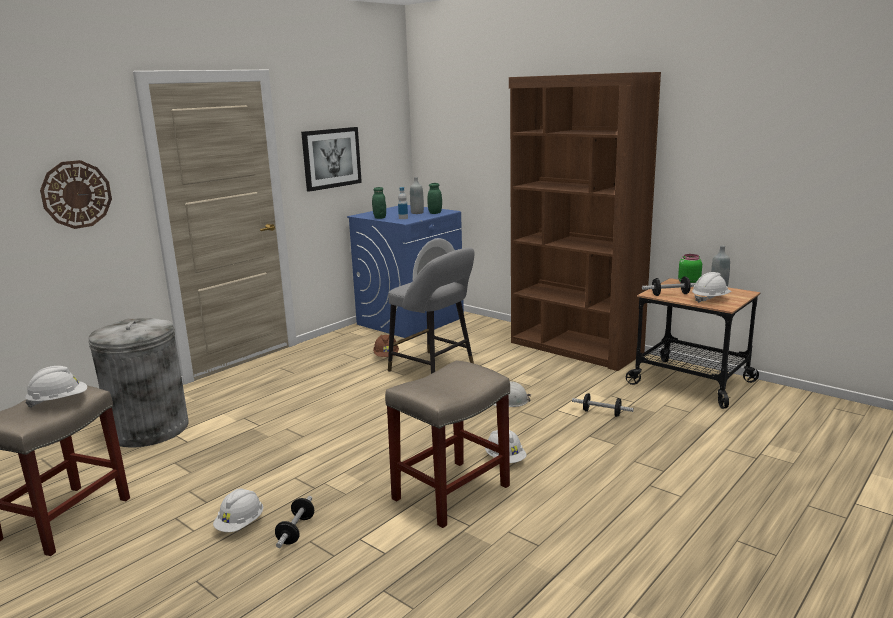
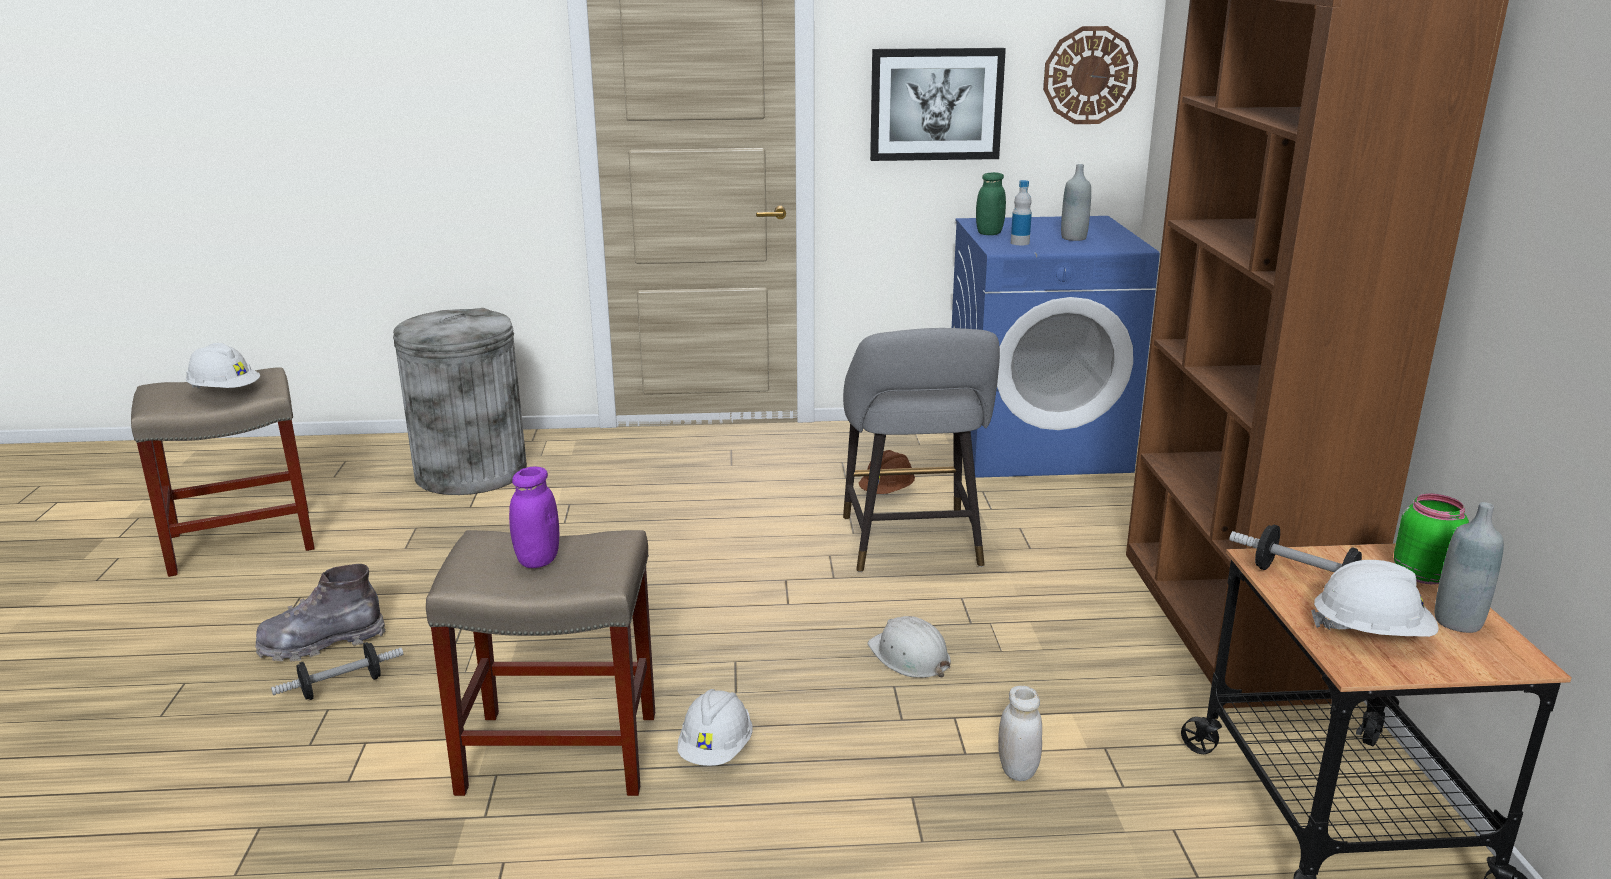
camera: 45 degrees right, 5 degrees up
wall clock [40,160,112,229] -> wall clock moved to [1043,26,1138,124]
white hard hat [213,488,263,532] -> grey boot [255,564,385,662]
green jar [427,183,442,214] -> none
dumbbell [572,393,634,417] -> white jar [998,686,1042,781]
none -> purple jar [509,467,559,568]

